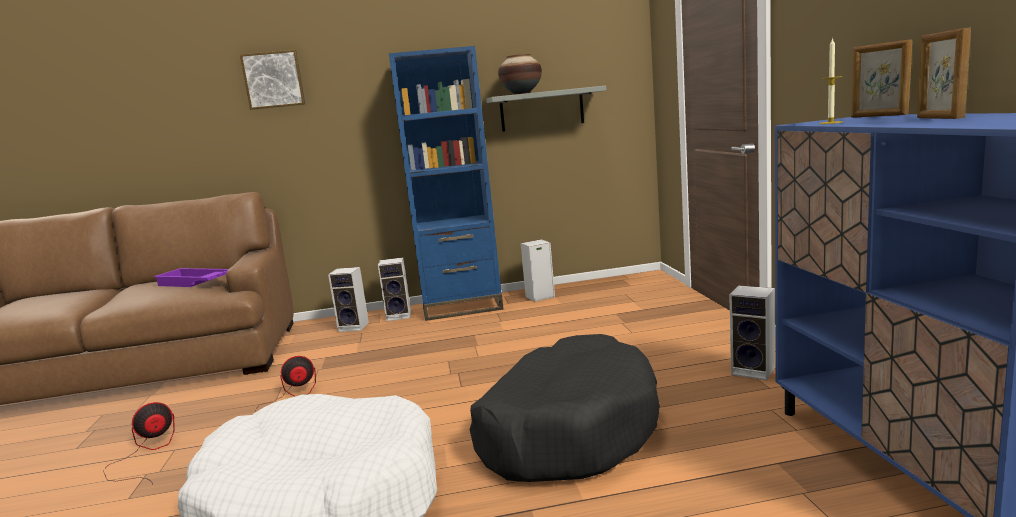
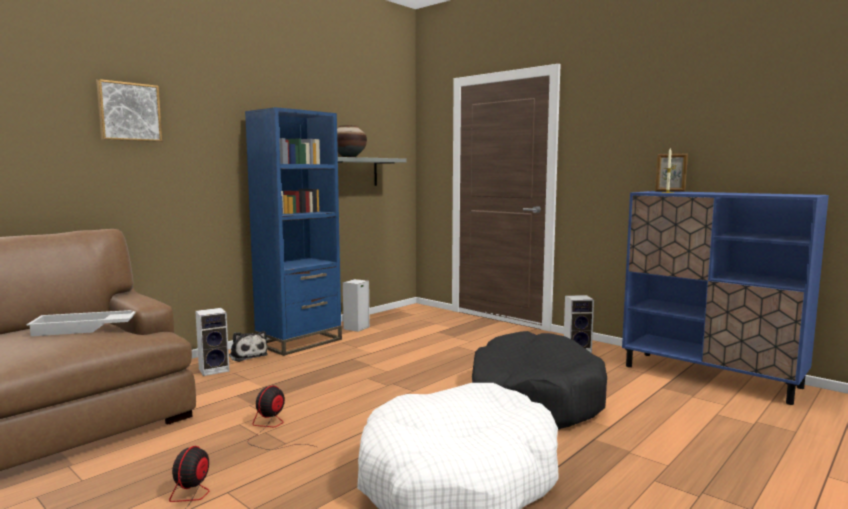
camera: 40 degrees left, 5 degrees down
purple tray [153,268,228,287] -> white tray [26,310,136,336]
speaker [378,257,411,321] -> plush toy [229,331,268,362]
picture frame [917,27,971,119] -> none

